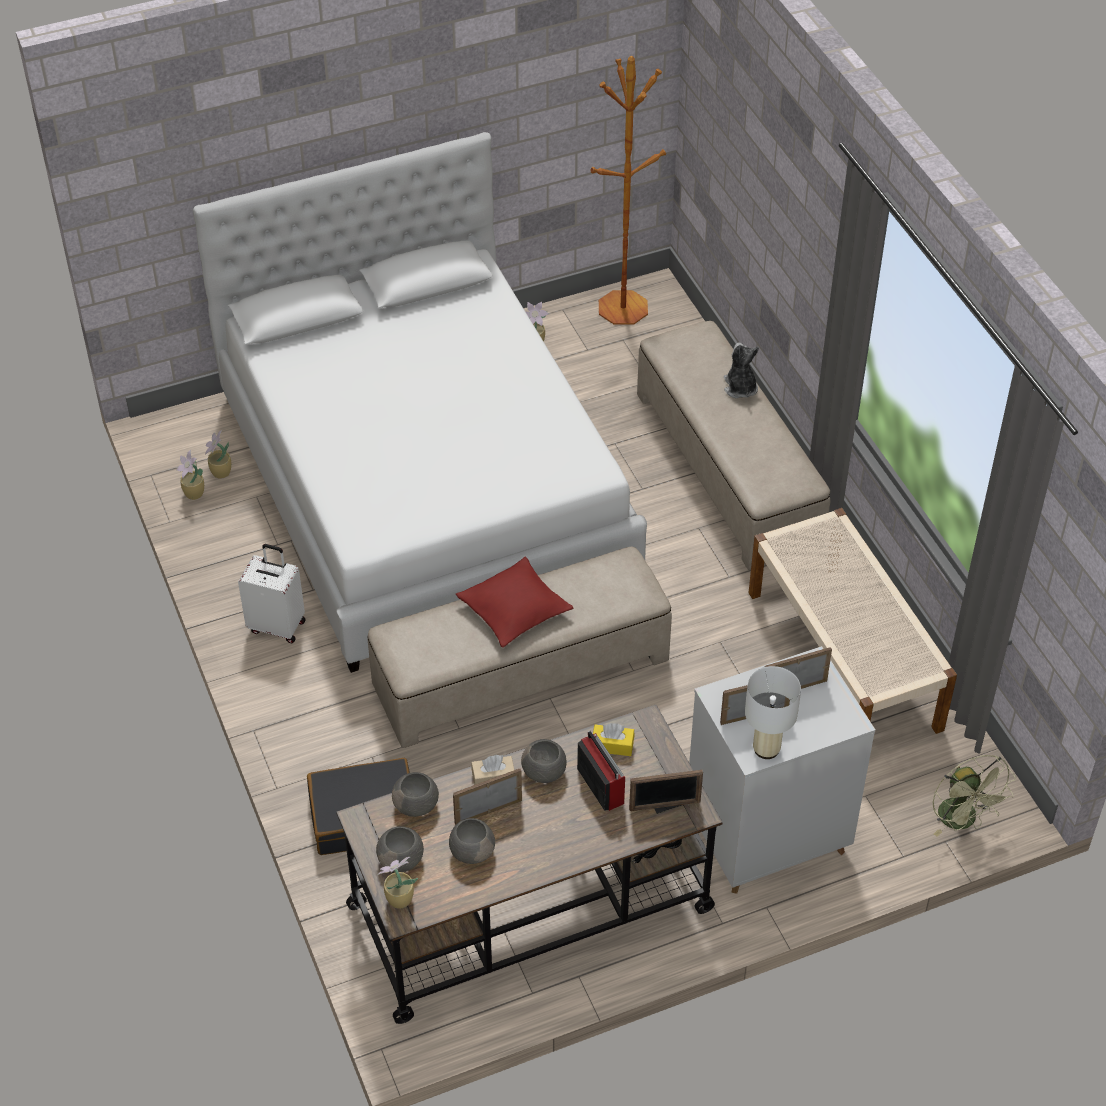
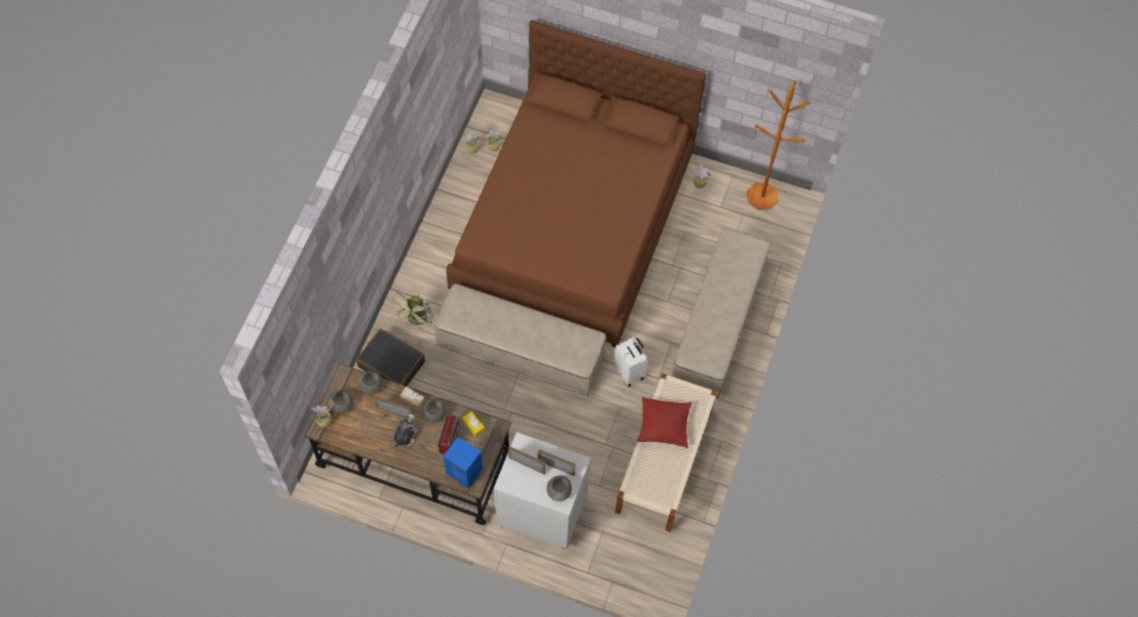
camera: 40 degrees right, 15 degrees up
white bed [193,132,647,673] -> brown bed [446,20,706,347]
white suitcase [238,544,305,643] -> white suitcase moved to [613,337,648,387]
grey bowl [449,818,495,864] -> grey bowl moved to [547,475,572,501]
red pillow [456,556,574,648] -> red pillow moved to [637,397,692,448]
picture frame [629,770,703,811] -> blue speaker [443,437,482,488]
plush toy [724,343,759,398] -> plush toy moved to [393,414,418,447]
white table lamp [745,666,801,759] -> none
green fan [933,755,1016,837] -> green fan moved to [390,292,435,329]

